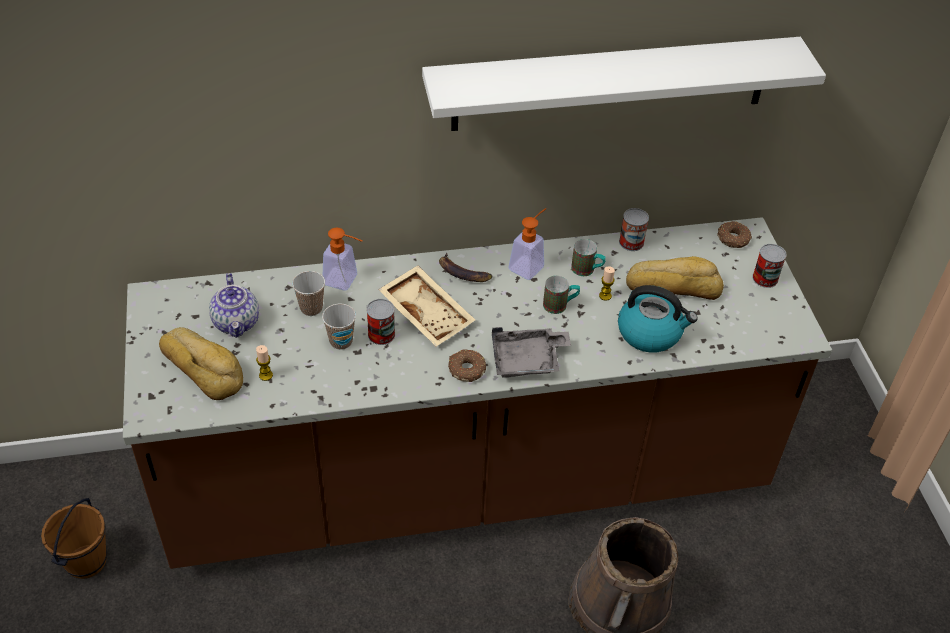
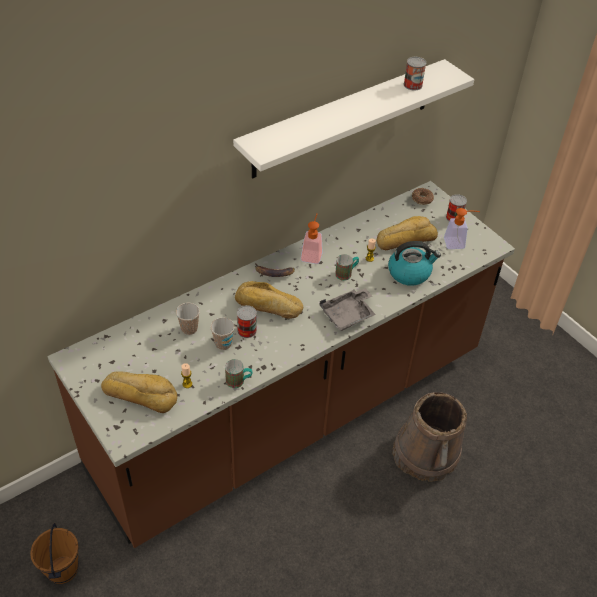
camera: 25 degrees left, 0 degrees up
teapot [209,273,259,338] -> none
soap dispenser [323,228,362,291] -> soap dispenser moved to [444,208,480,249]
beige tray [378,265,475,347] -> bread [235,281,303,319]
donut [448,349,486,382] -> none
mug [571,239,606,276] -> mug moved to [225,359,253,388]
can [619,208,649,251] -> can moved to [404,57,426,91]

